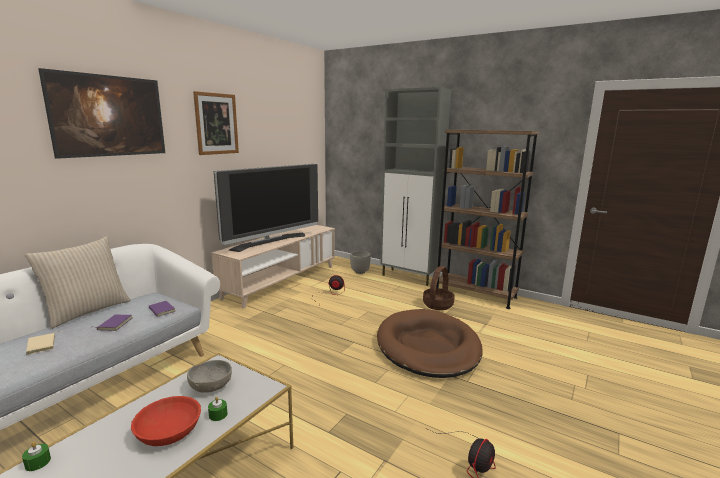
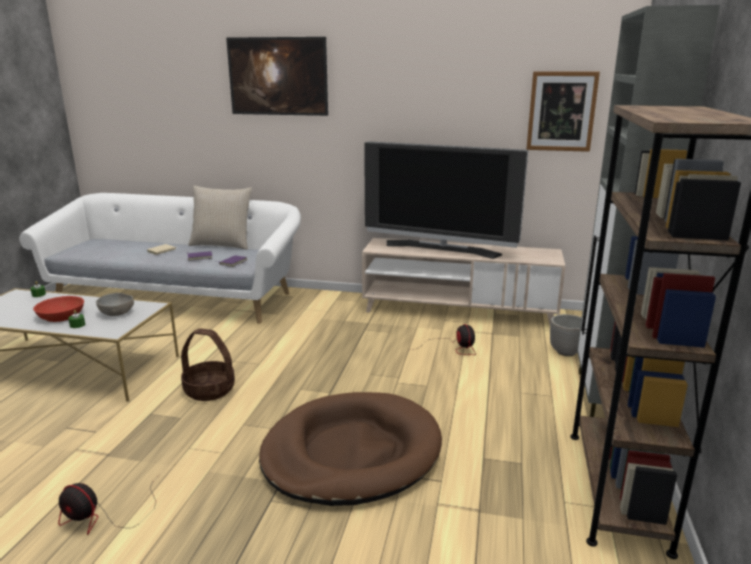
camera: 70 degrees right, 5 degrees up
picture [193,91,239,155] -> picture moved to [526,71,600,152]
basket [423,266,455,310] -> basket moved to [181,328,235,401]

